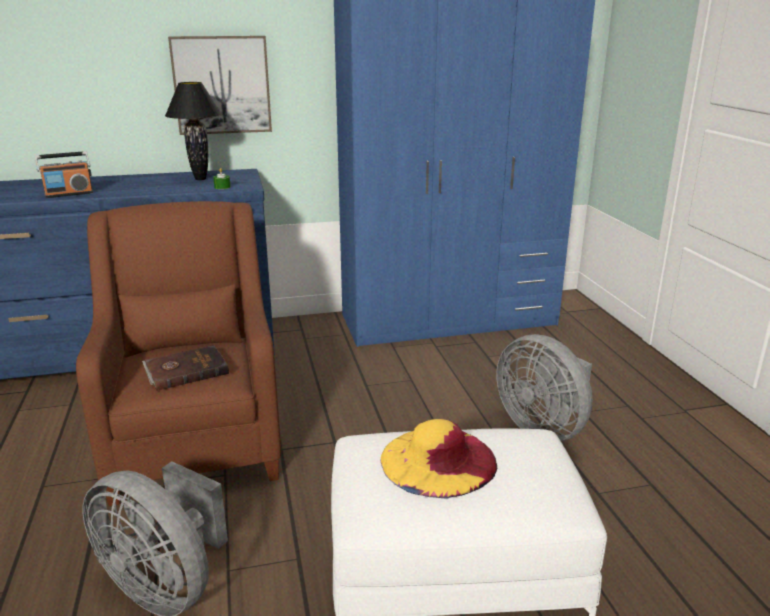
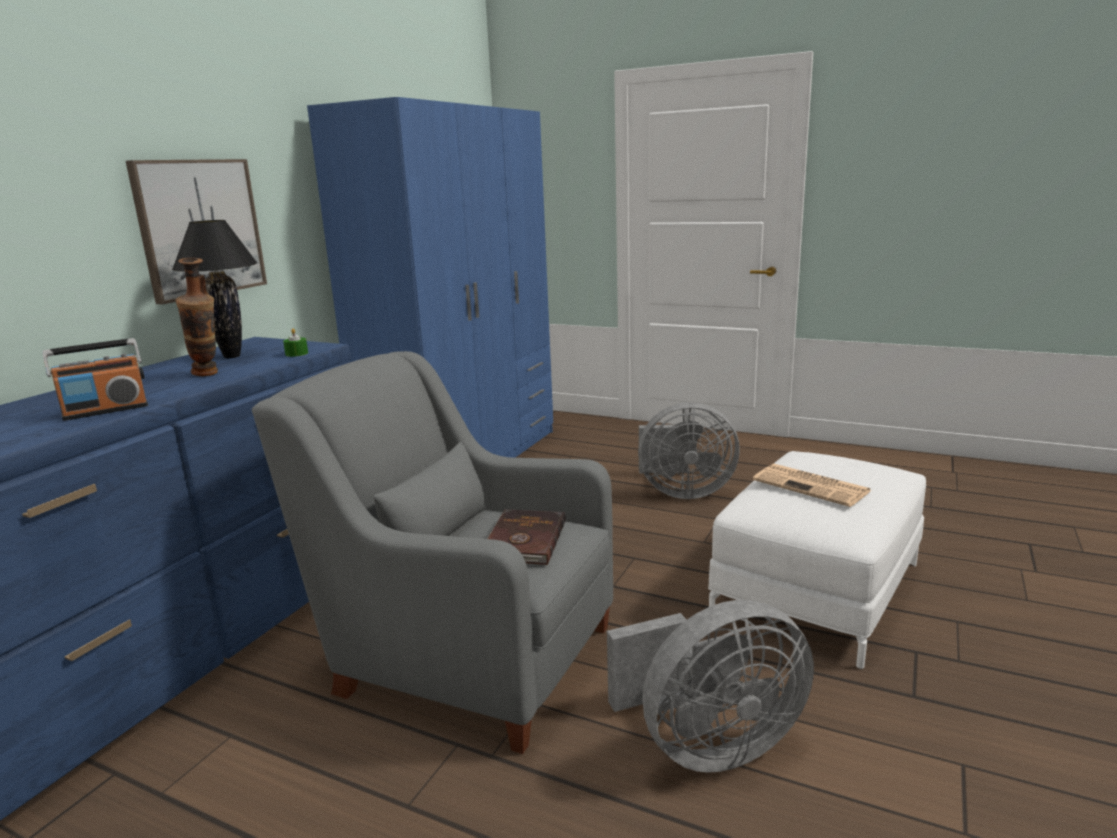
camera: 50 degrees left, 5 degrees down
radio [35,151,93,198] -> radio turned 45 degrees clockwise [42,338,148,421]
brown armchair [76,201,281,506] -> grey armchair [252,351,613,754]
yellow hat [380,419,497,499] -> newspaper [753,464,871,507]
none -> vase [176,258,218,376]

